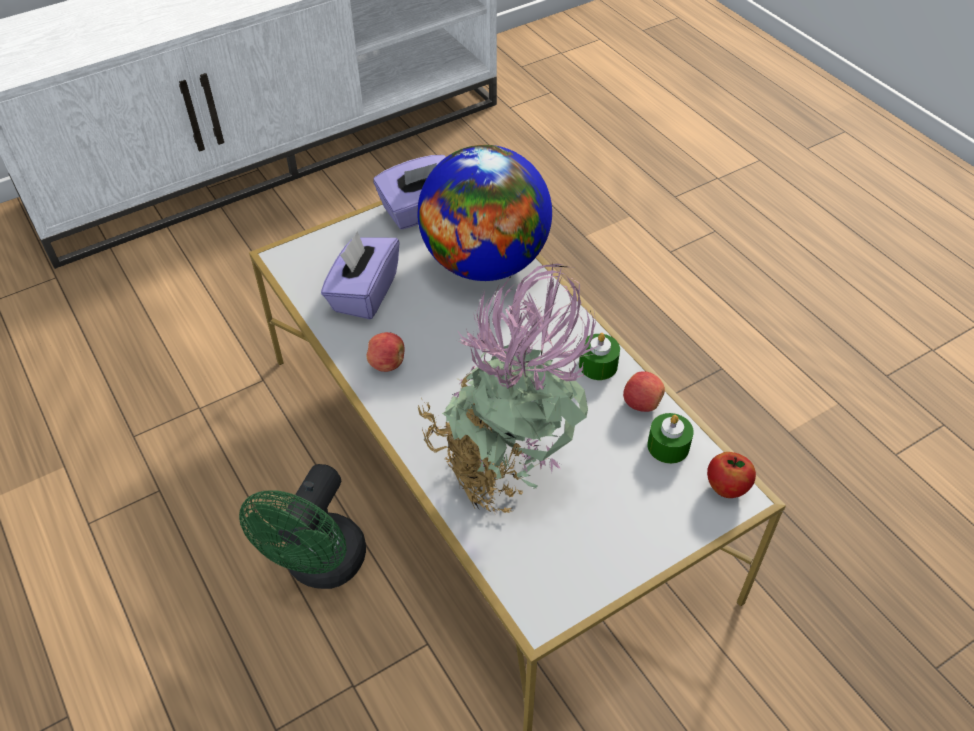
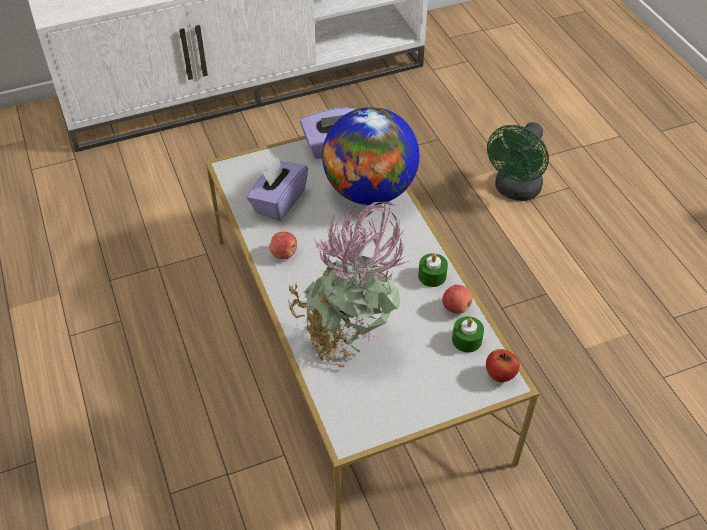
camera: 10 degrees right, 0 degrees up
green fan [239,464,366,589] -> green fan moved to [487,122,549,201]

